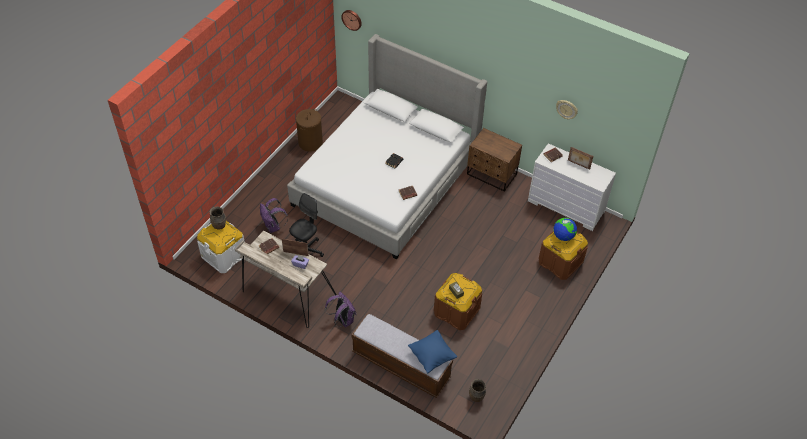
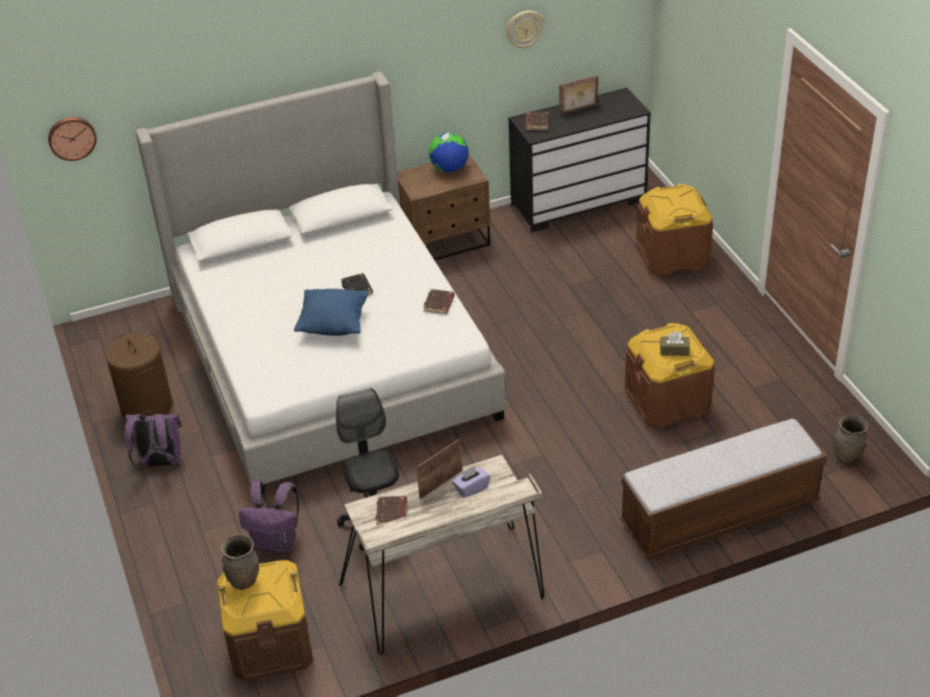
camera: 50 degrees left, 10 degrees down
white storage box [197,221,245,273] -> brown storage box [217,560,313,681]
purple backpack [325,292,357,327] -> purple backpack moved to [124,411,182,466]
blue pillow [408,330,457,373] -> blue pillow moved to [294,289,368,336]
white dresser [528,143,616,231] -> black dresser [509,88,651,233]
globe [553,218,577,241] -> globe moved to [429,132,469,172]

